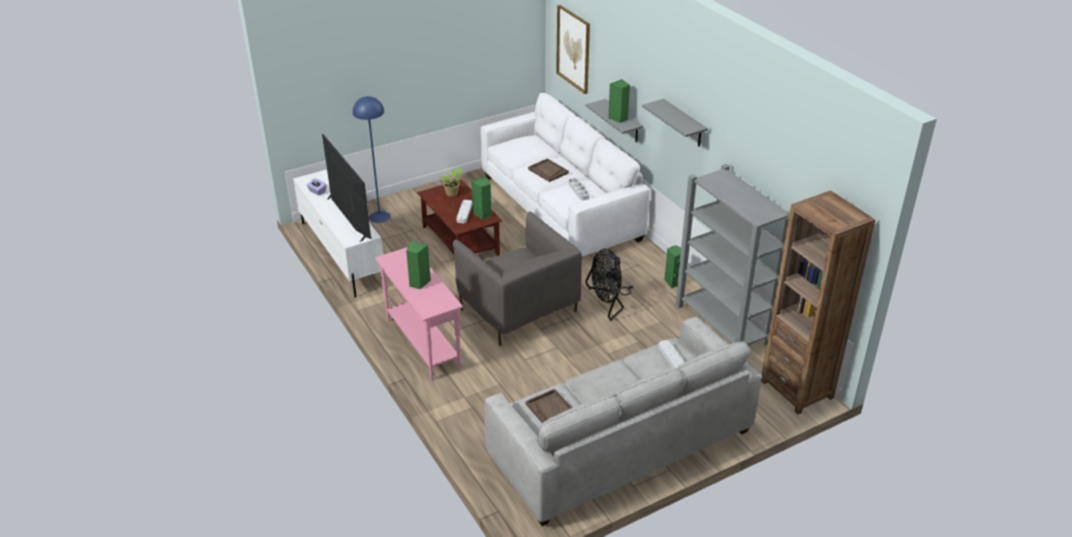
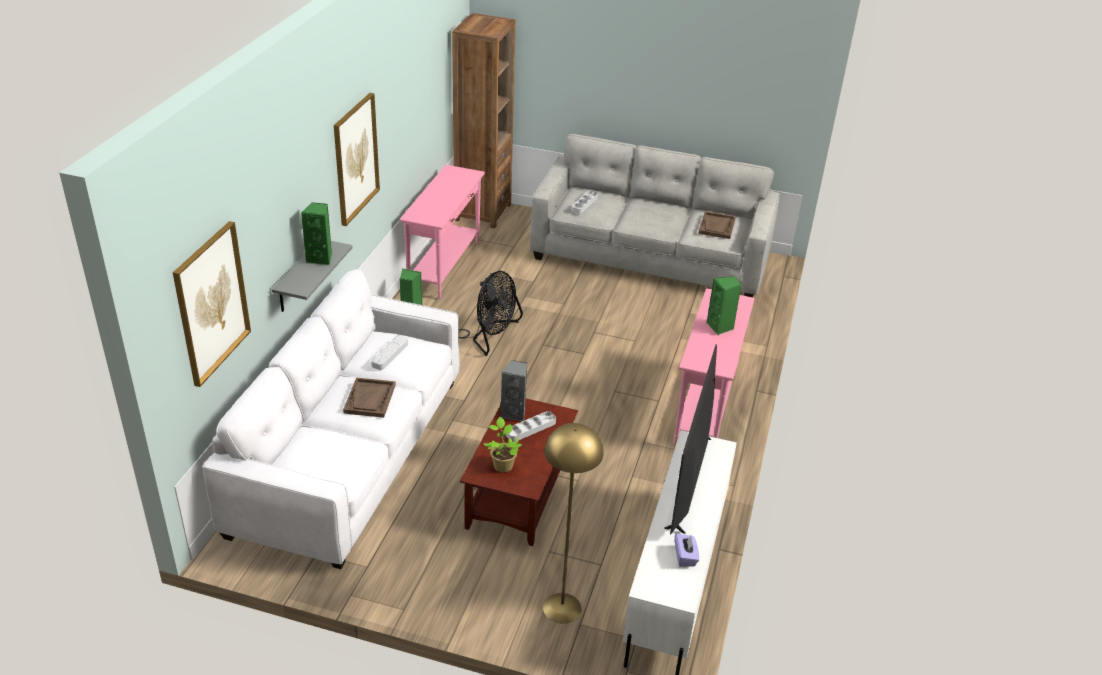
camera: 135 degrees left, 0 degrees up
blue floor lamp [353,96,391,223] -> yellow floor lamp [543,423,603,624]
grey armchair [453,212,582,346] -> none
green speaker [471,177,492,220] -> grey speaker [501,360,527,421]
grey shelf [642,99,708,147] -> picture [334,93,380,226]
grey bookcase [675,164,790,346] -> pink console table [399,165,485,299]

